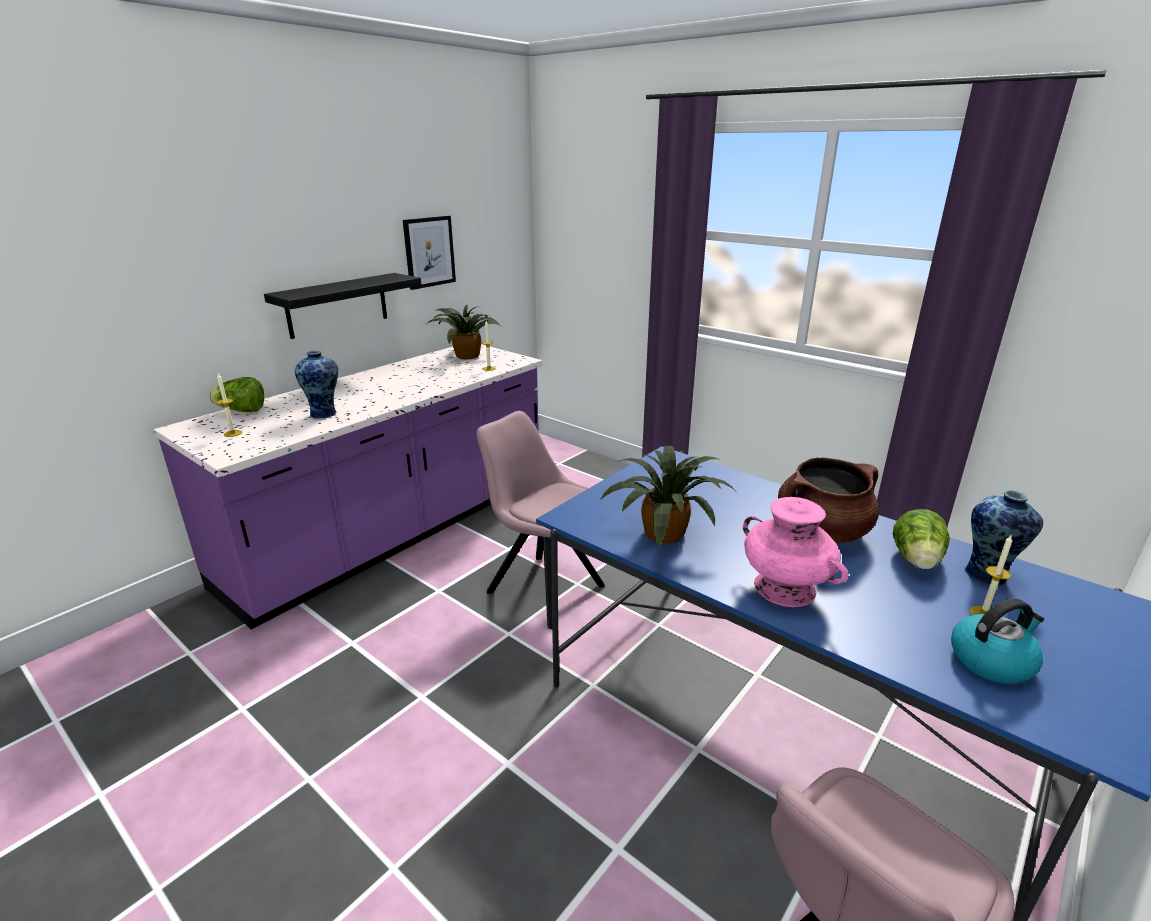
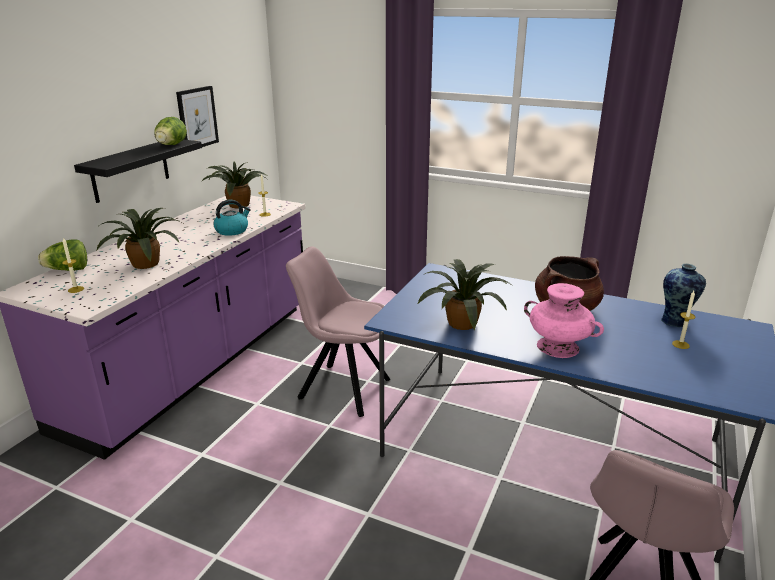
camera: 15 degrees left, 0 degrees up
vase [295,351,338,419] -> potted plant [97,208,183,269]
lettuce [893,509,950,569] -> lettuce moved to [154,117,187,145]
kettle [951,598,1044,684] -> kettle moved to [213,200,251,236]

